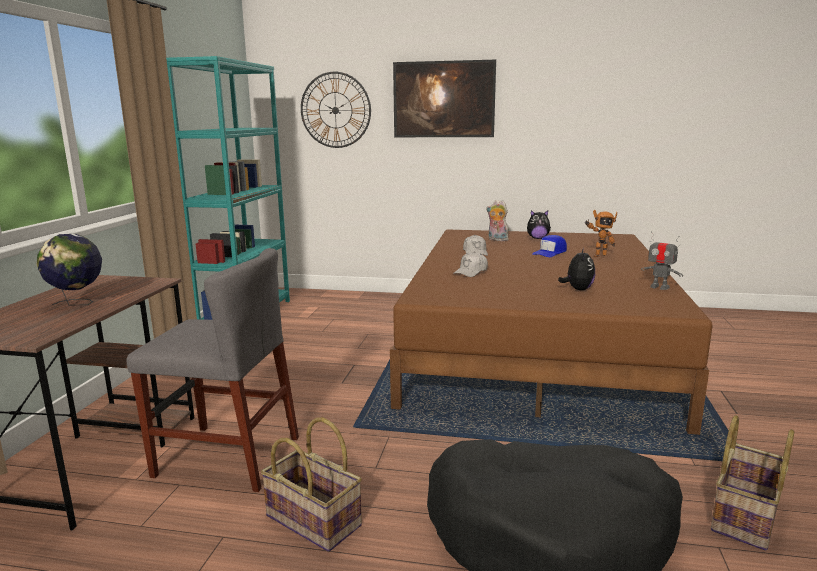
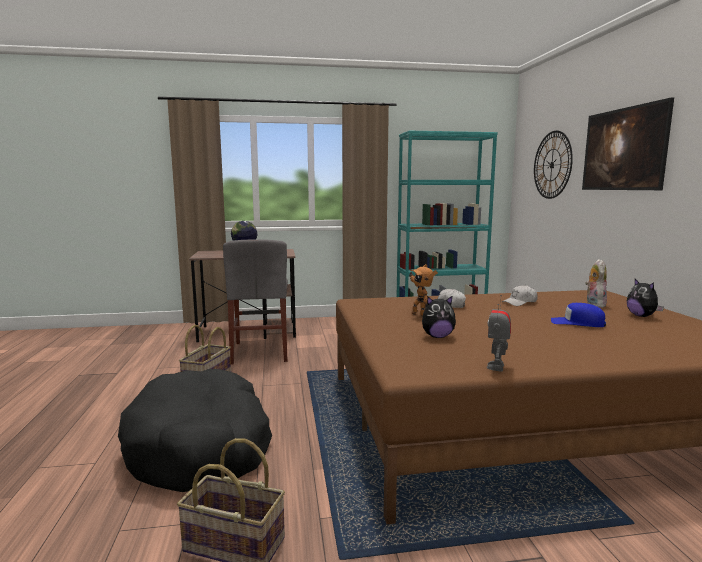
camera: 70 degrees right, 5 degrees down
toy robot [585,210,617,257] -> toy robot moved to [409,264,438,316]

